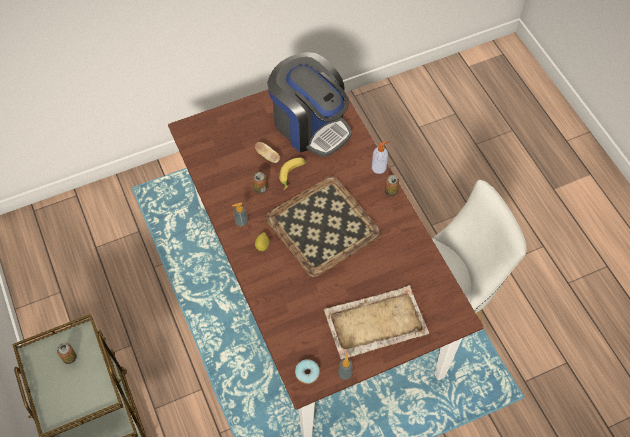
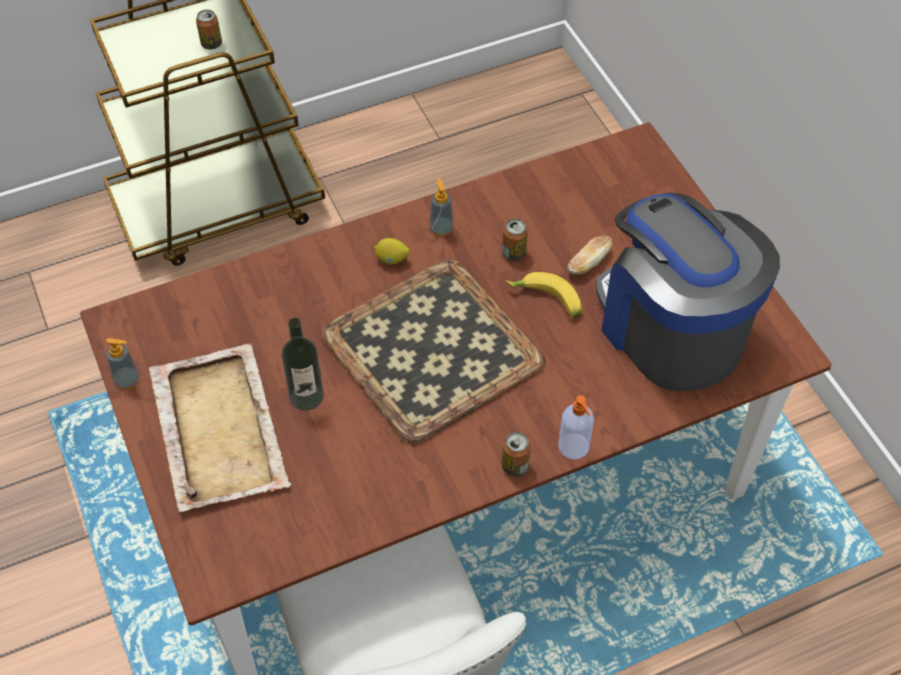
camera: 90 degrees right, 5 degrees down
coffee machine [267,52,352,157] -> coffee machine turned 105 degrees clockwise [596,192,780,391]
donut [295,359,320,384] -> none
none -> bottle [282,318,324,411]

